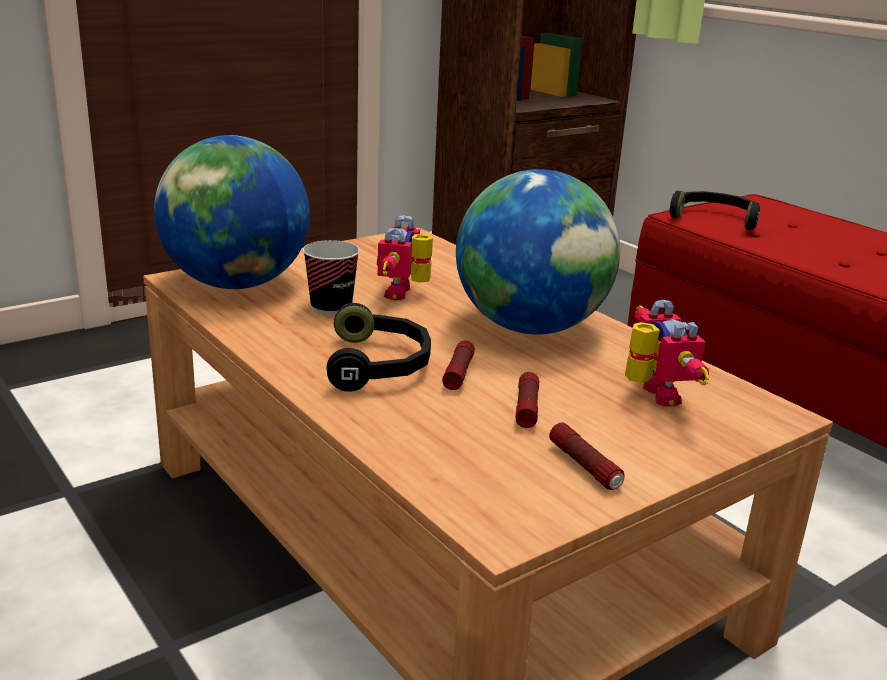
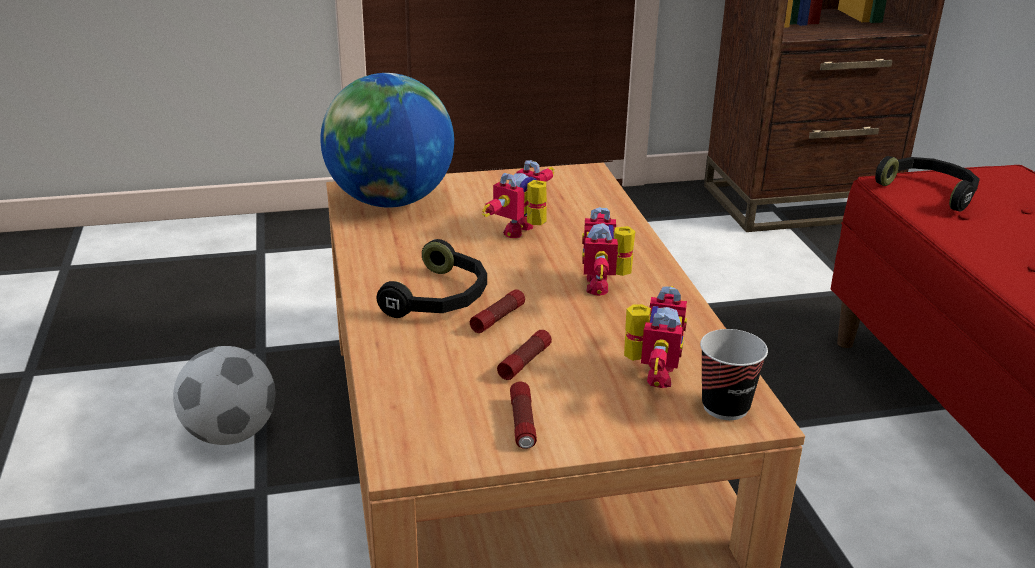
camera: 25 degrees right, 5 degrees up
cup [303,240,360,315] -> cup moved to [700,329,768,420]
globe [456,169,620,334] -> toy robot [582,207,635,296]
none -> football [173,346,275,445]

